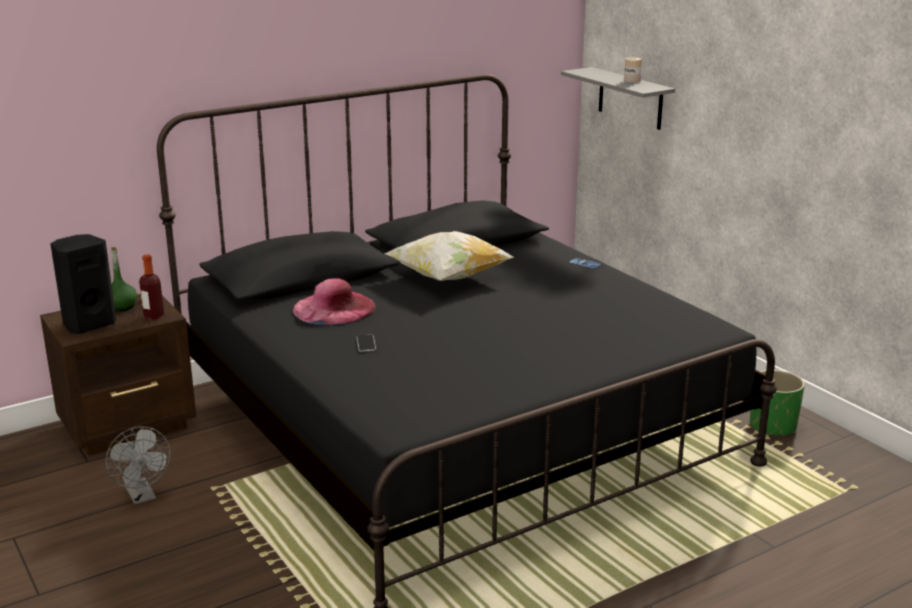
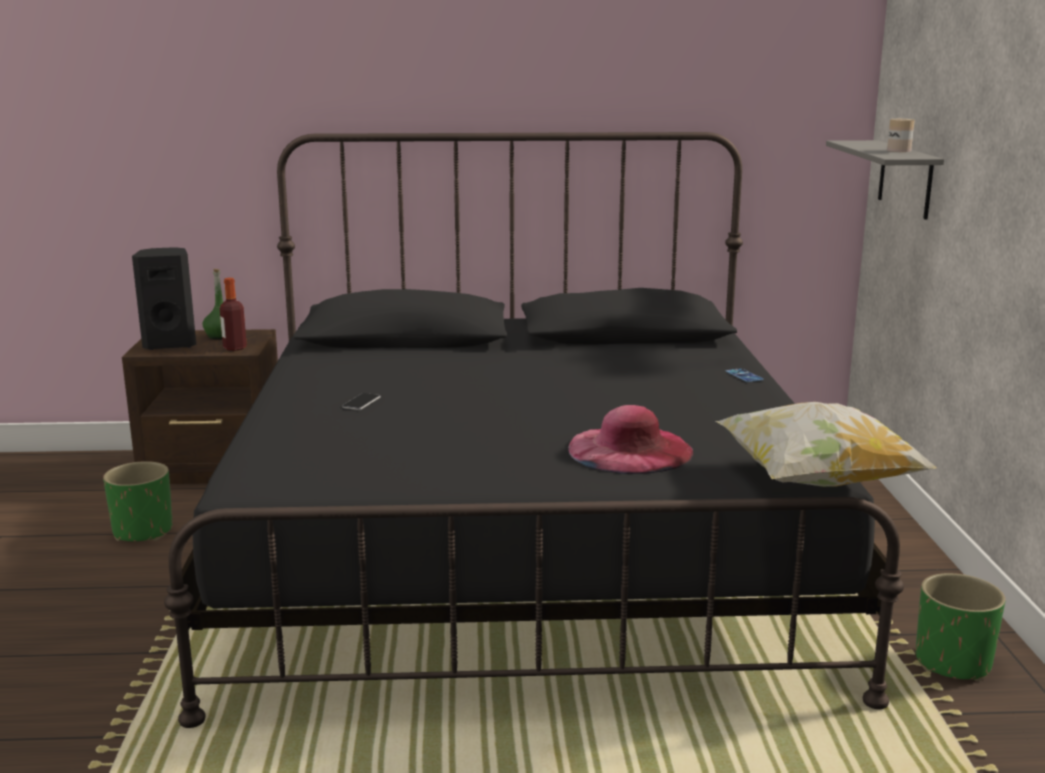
camera: 30 degrees right, 5 degrees down
grey fan [106,427,171,504] -> green planter [103,461,173,541]
pink hat [293,278,377,325] -> pink hat moved to [568,405,693,474]
pillow [385,231,514,281] -> pillow moved to [716,402,937,487]

